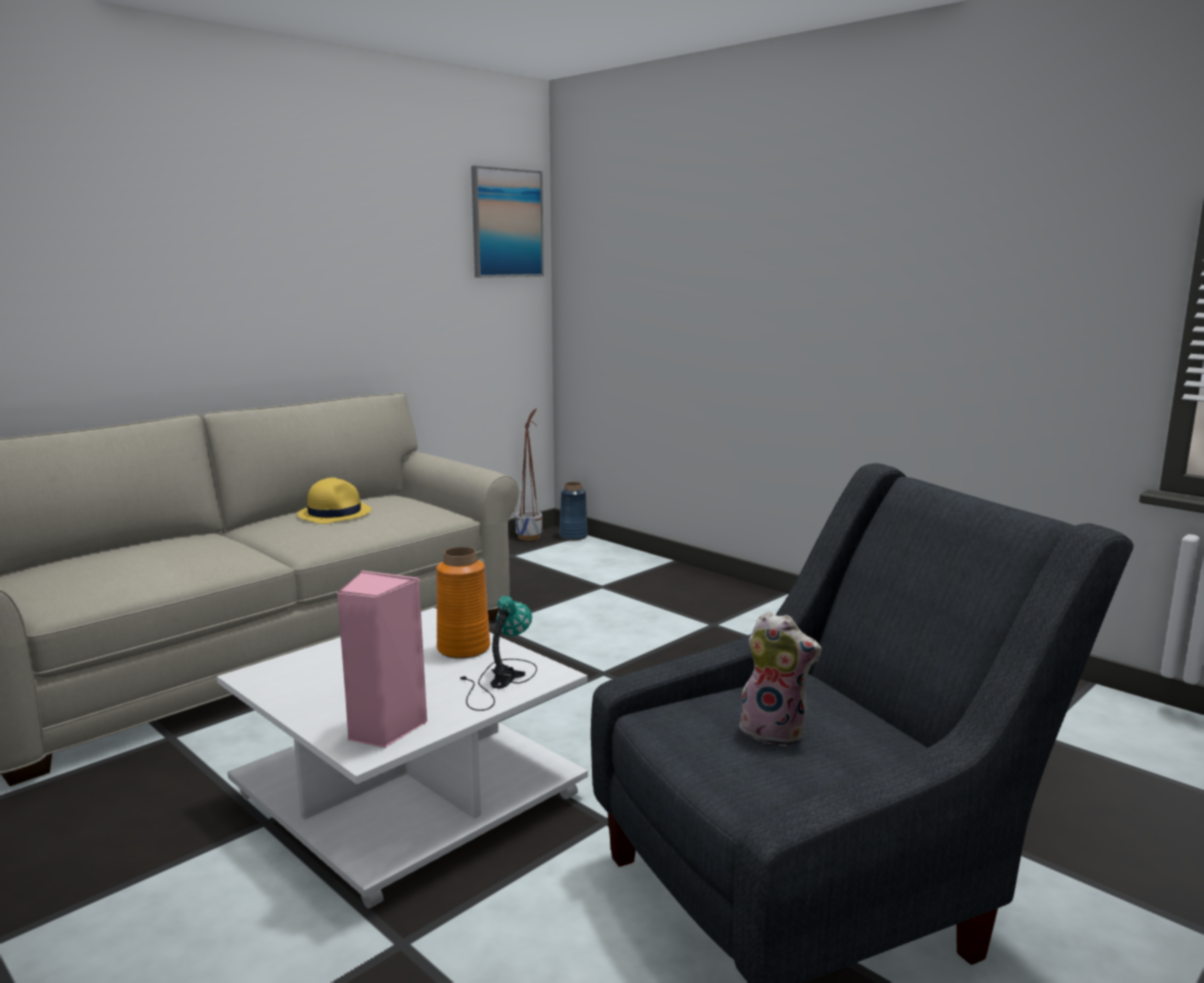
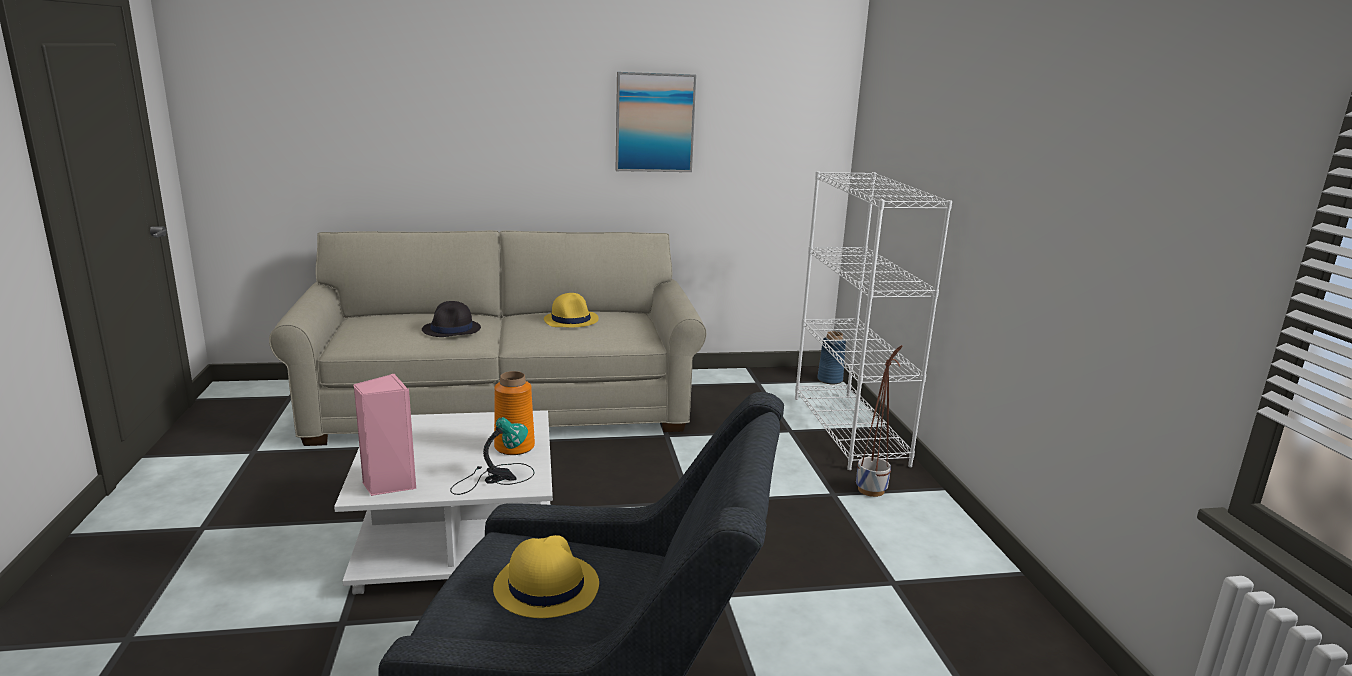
camera: 35 degrees right, 5 degrees up
picture [471,166,544,278] -> picture moved to [616,72,696,172]
planter [515,408,543,541] -> planter moved to [856,345,903,497]
plush toy [739,611,822,746] -> yellow hat [493,535,599,618]
none -> black hat [422,301,481,337]
none -> white bookcase [795,171,952,470]

